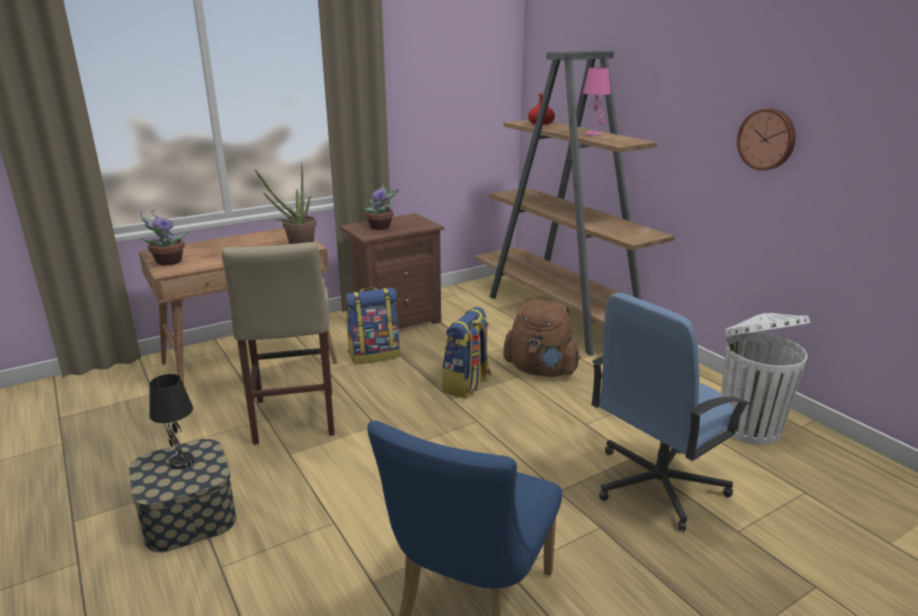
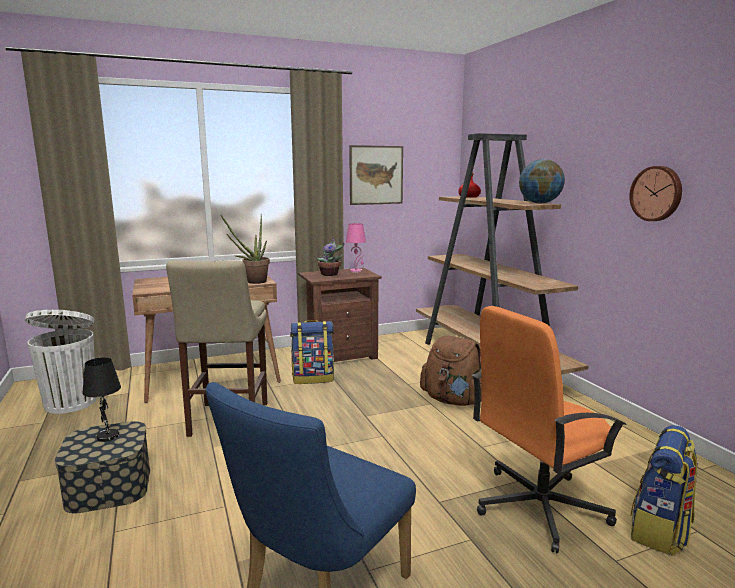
camera: 10 degrees right, 10 degrees down
potted plant [140,210,188,265] -> none
backpack [442,307,491,398] -> backpack moved to [630,425,698,556]
pink table lamp [583,67,611,137] -> pink table lamp moved to [346,223,366,273]
blue office chair [592,293,750,531] -> orange office chair [472,306,627,553]
white trash can [721,313,810,445] -> white trash can moved to [25,310,96,414]
none -> picture [349,145,403,205]
none -> globe [519,159,565,203]

